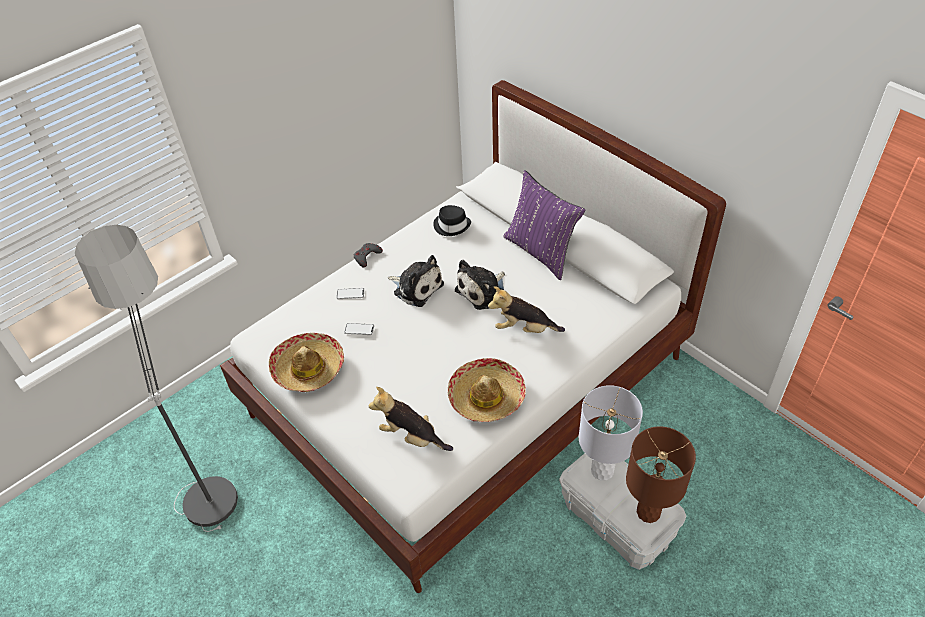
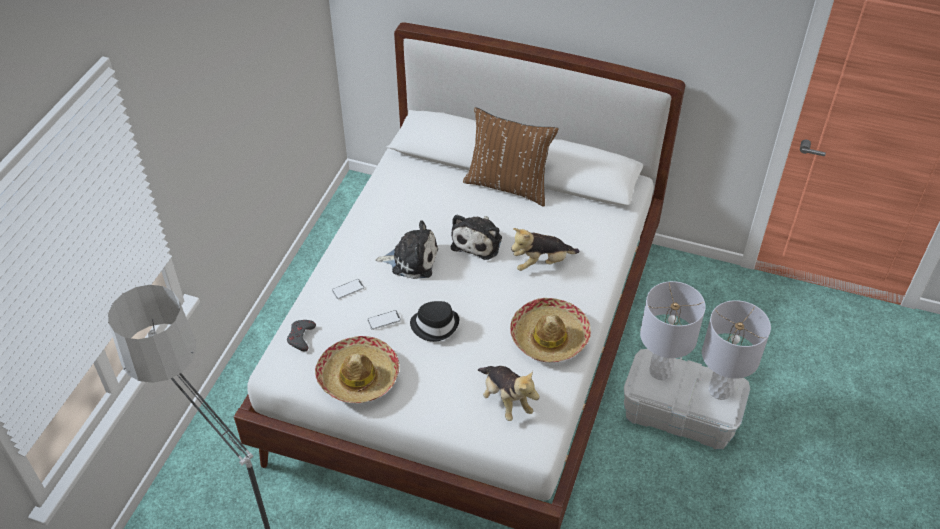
camera: 30 degrees left, 0 degrees up
grey game controller [353,243,383,268] -> grey game controller moved to [287,320,316,352]
plush toy [369,387,453,451] -> plush toy turned 120 degrees counterclockwise [478,366,539,421]
black hat [433,205,471,236] -> black hat moved to [410,301,459,342]
purple pillow [503,170,586,280] -> brown pillow [463,107,559,206]
brown table lamp [626,427,696,523] -> grey table lamp [702,300,771,400]

